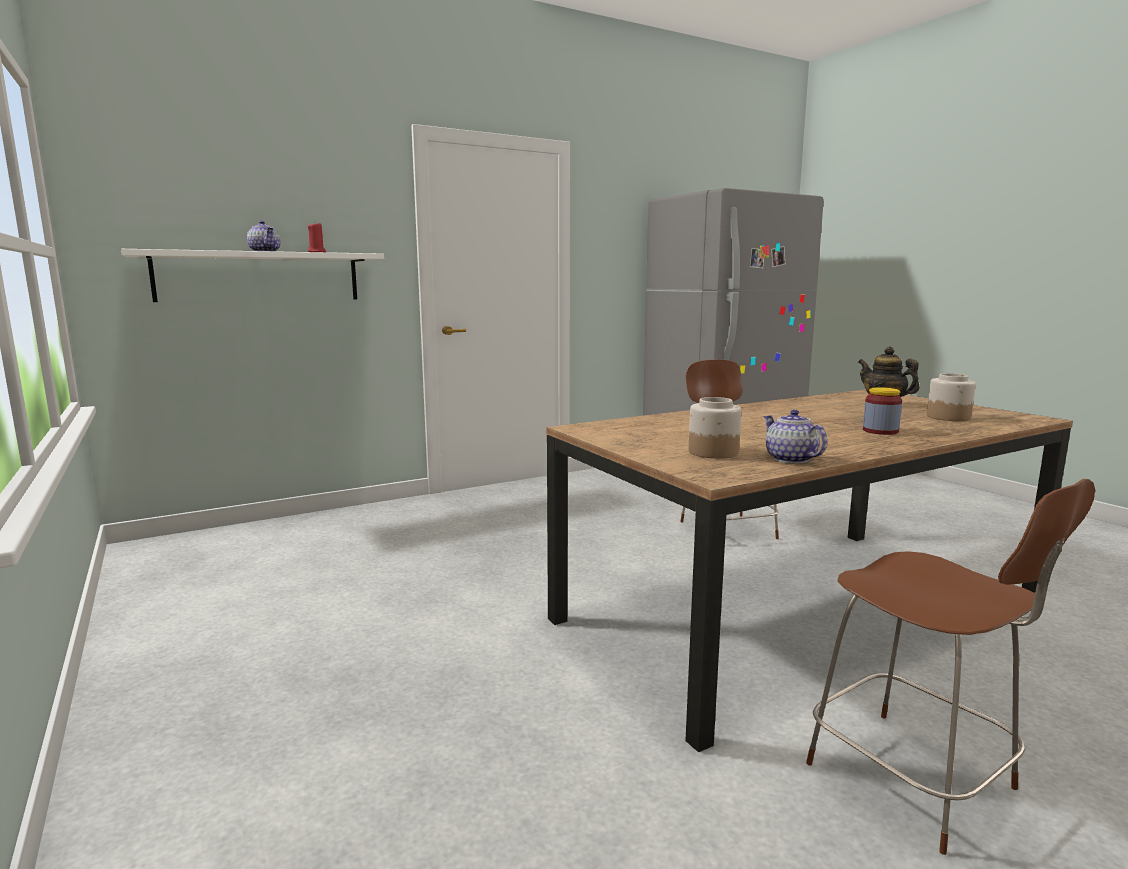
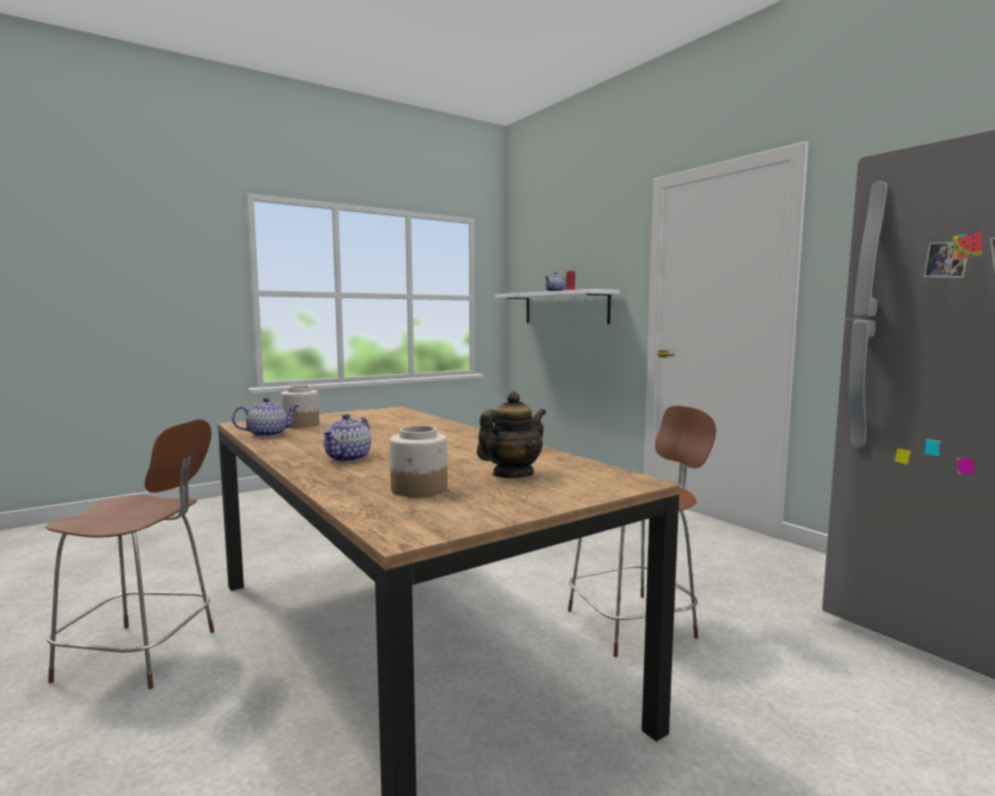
camera: 85 degrees right, 5 degrees down
brown chair [806,479,1095,855] -> brown chair turned 135 degrees counterclockwise [45,419,214,689]
jar [863,387,902,435] -> teapot [322,414,371,462]

